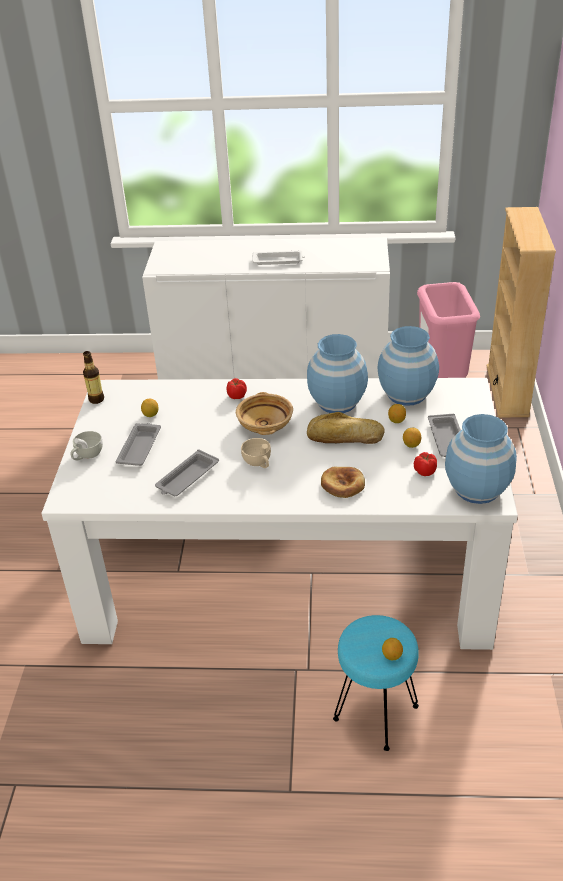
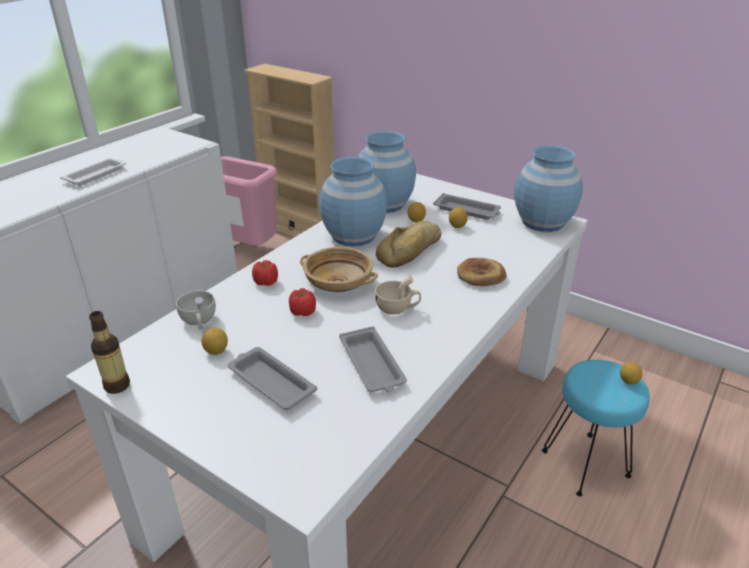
camera: 60 degrees left, 5 degrees down
white cup [70,431,103,461] -> white cup moved to [176,291,216,329]
tomato [414,452,437,476] -> tomato moved to [289,288,316,316]

